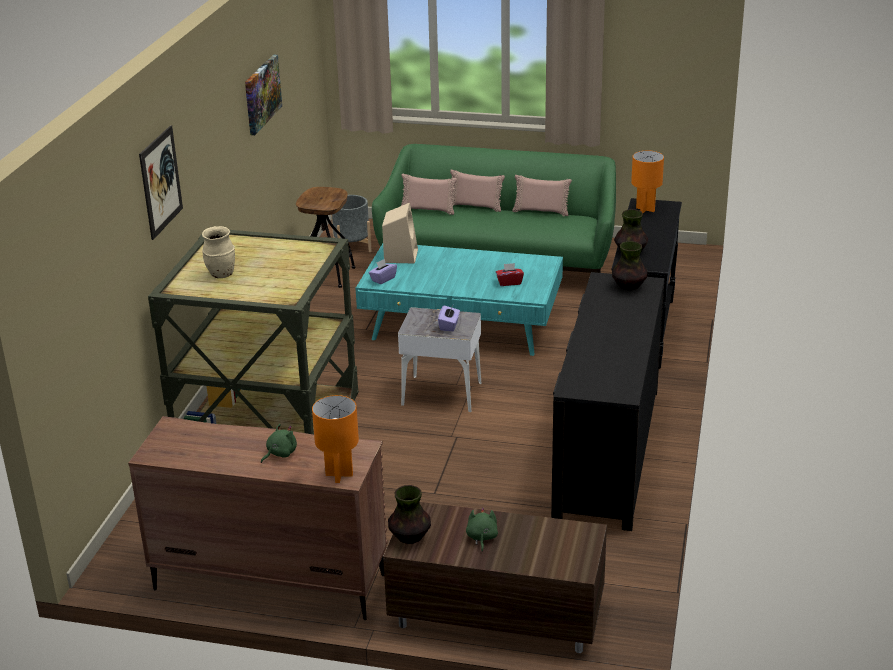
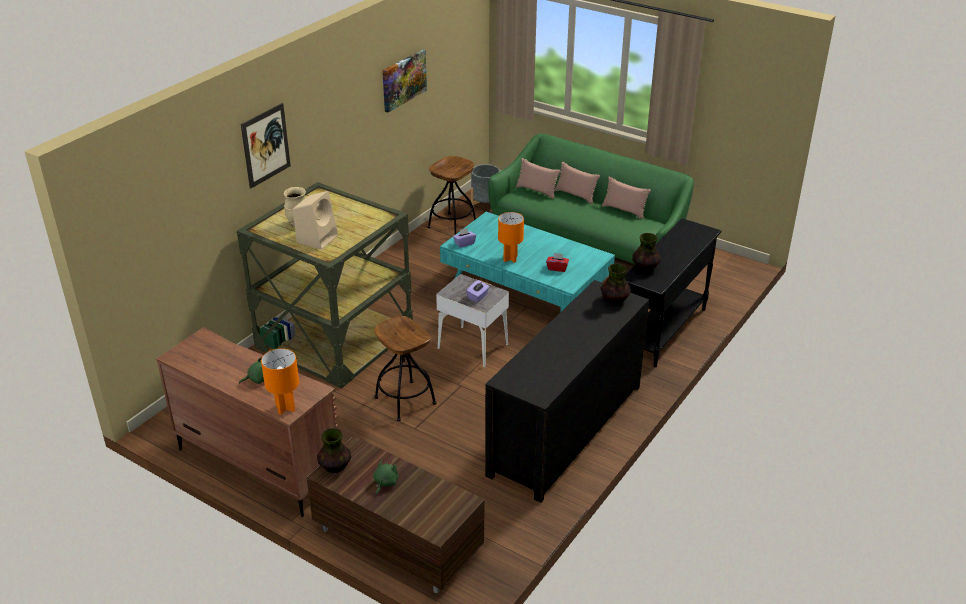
camera: 20 degrees right, 5 degrees up
beige speaker [382,203,418,263] -> beige speaker moved to [293,191,338,249]
orange table lamp [631,150,664,213] -> orange table lamp moved to [498,212,524,263]
none -> brown stool [374,316,436,421]

